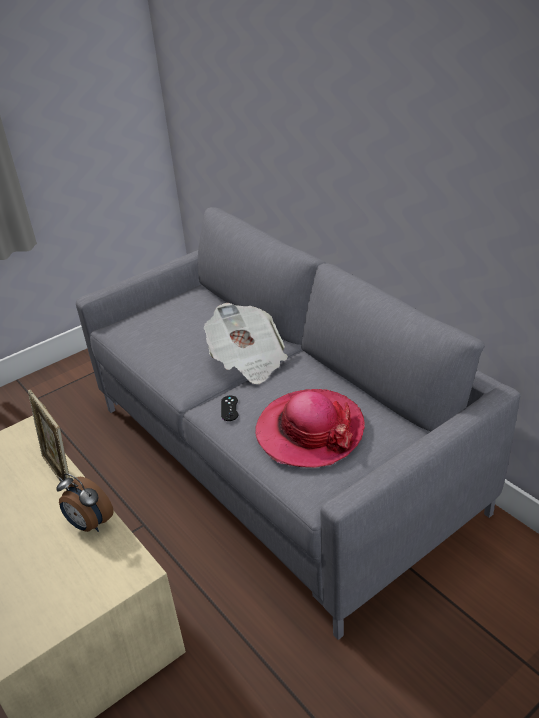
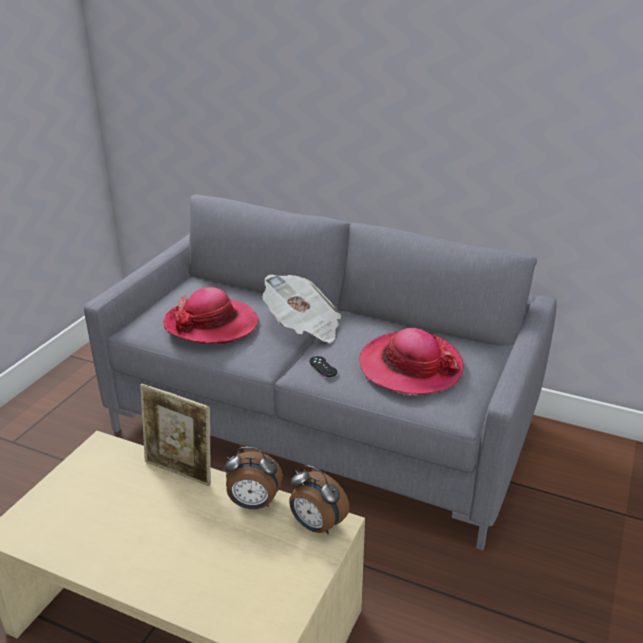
camera: 30 degrees left, 5 degrees down
none -> hat [163,287,258,344]
none -> alarm clock [289,465,349,534]

